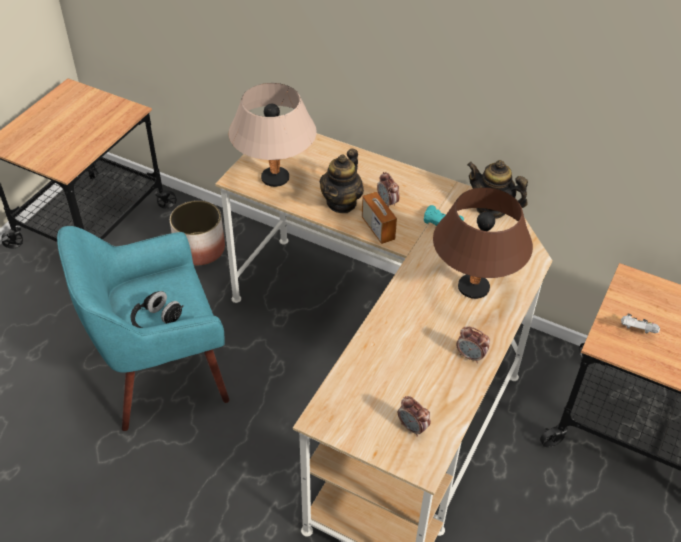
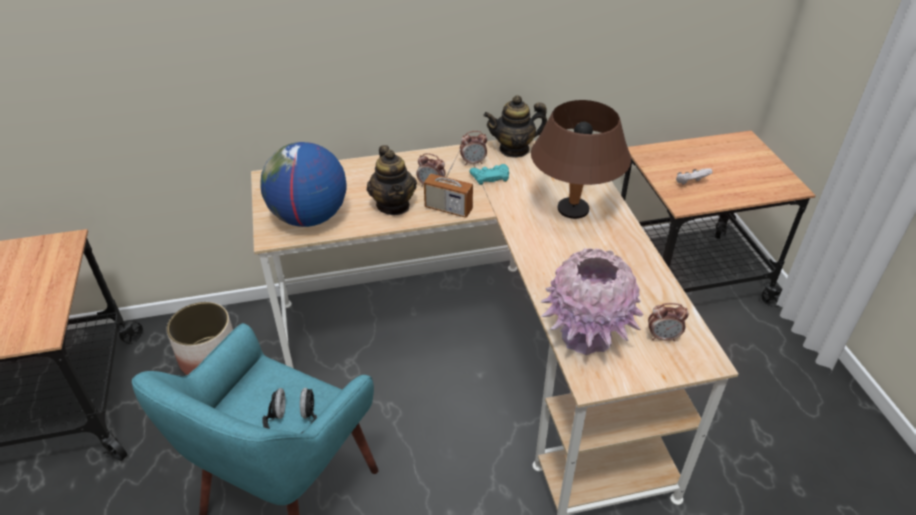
camera: 40 degrees left, 5 degrees down
beige table lamp [229,83,316,187] -> globe [261,142,347,227]
alarm clock [456,327,490,363] -> alarm clock moved to [460,131,487,165]
none -> pink vase [540,248,644,355]

